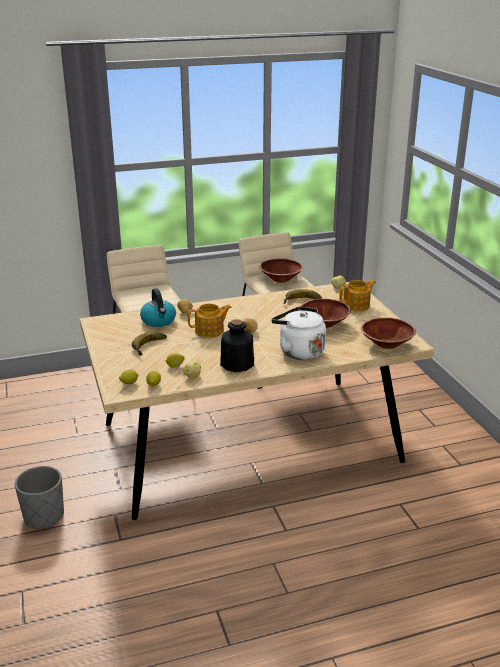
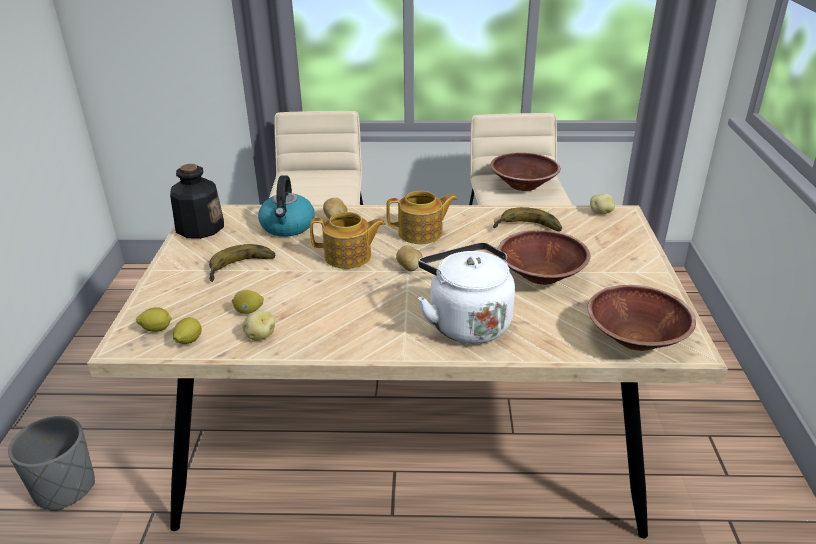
camera: 20 degrees right, 5 degrees up
bottle [220,319,254,372] -> bottle moved to [170,164,224,239]
teapot [339,280,376,311] -> teapot moved to [386,191,457,244]

